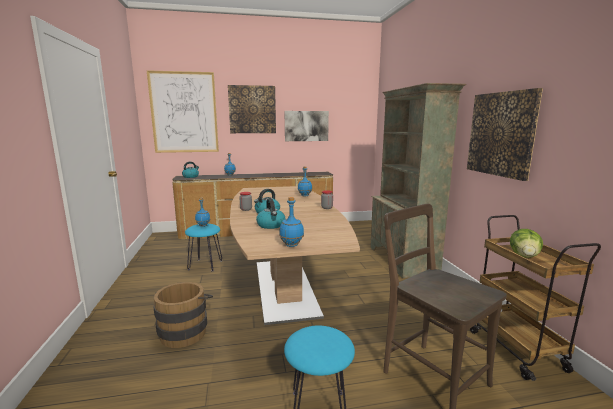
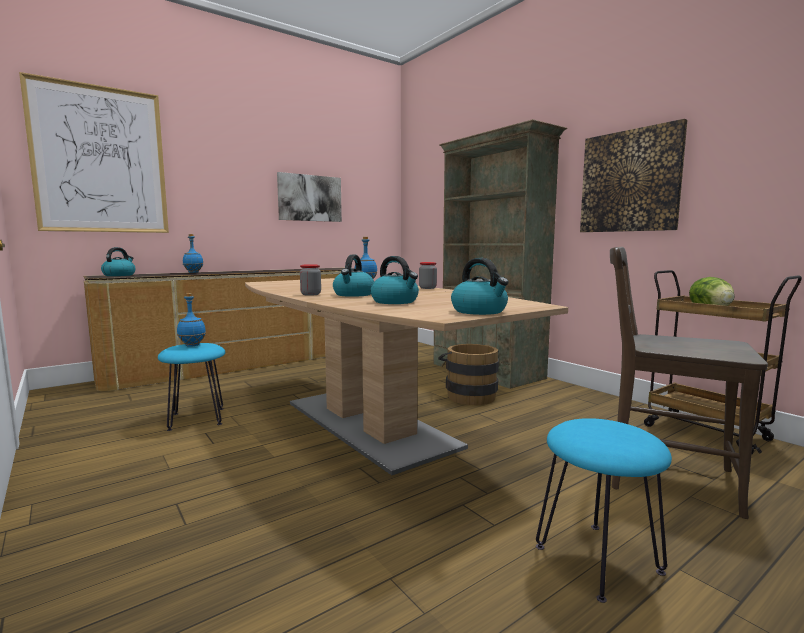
camera: 25 degrees left, 5 degrees down
brown bucket [153,282,213,348] -> brown bucket moved to [438,344,499,405]
picture [228,85,276,133] -> none
blue bottle [279,197,304,247] -> kettle [451,258,509,315]

